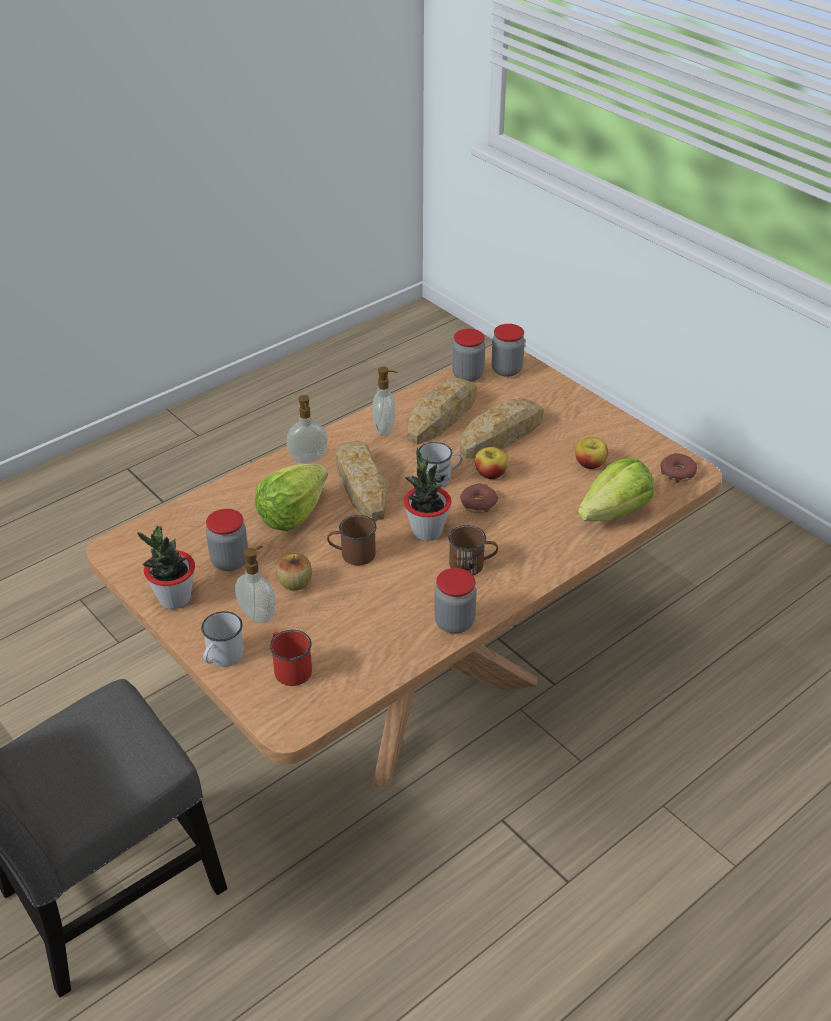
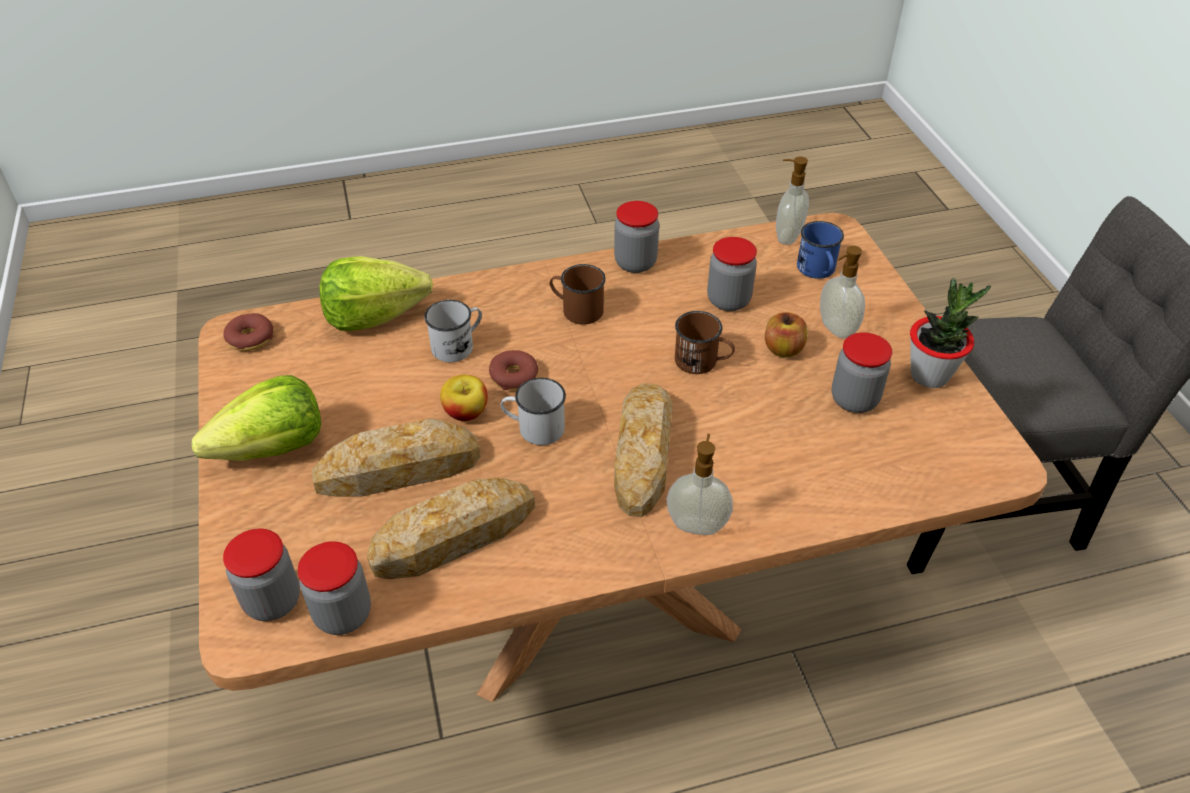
camera: 155 degrees left, 5 degrees up
white mug [201,611,244,667] -> white mug moved to [424,300,482,362]
lettuce [255,464,328,531] -> lettuce moved to [192,375,321,461]
red mug [270,630,312,686] -> blue mug [797,221,844,279]
soap dispenser [373,367,397,436] -> soap dispenser moved to [776,156,809,245]
potted plant [404,448,451,541] -> none
apple [575,437,608,469] -> none
none -> jar [707,237,757,311]

